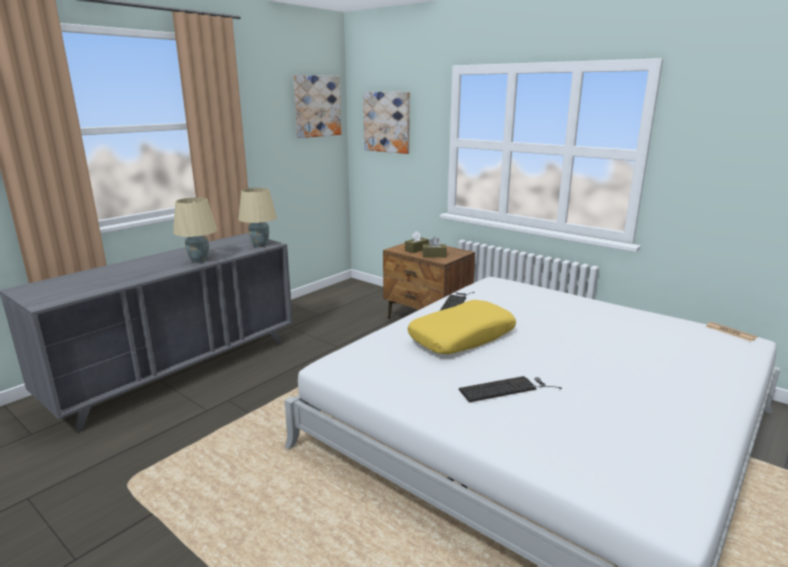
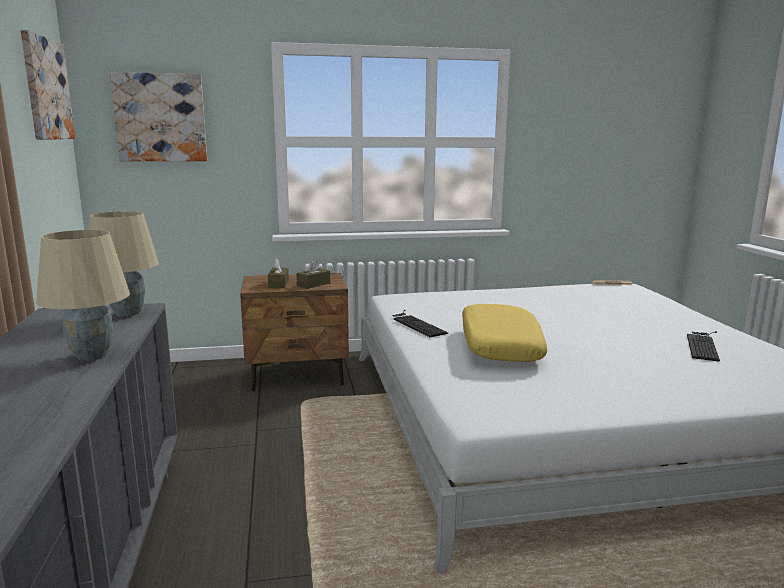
camera: 50 degrees left, 5 degrees down
keyboard [459,376,562,402] -> keyboard moved to [687,331,720,362]

